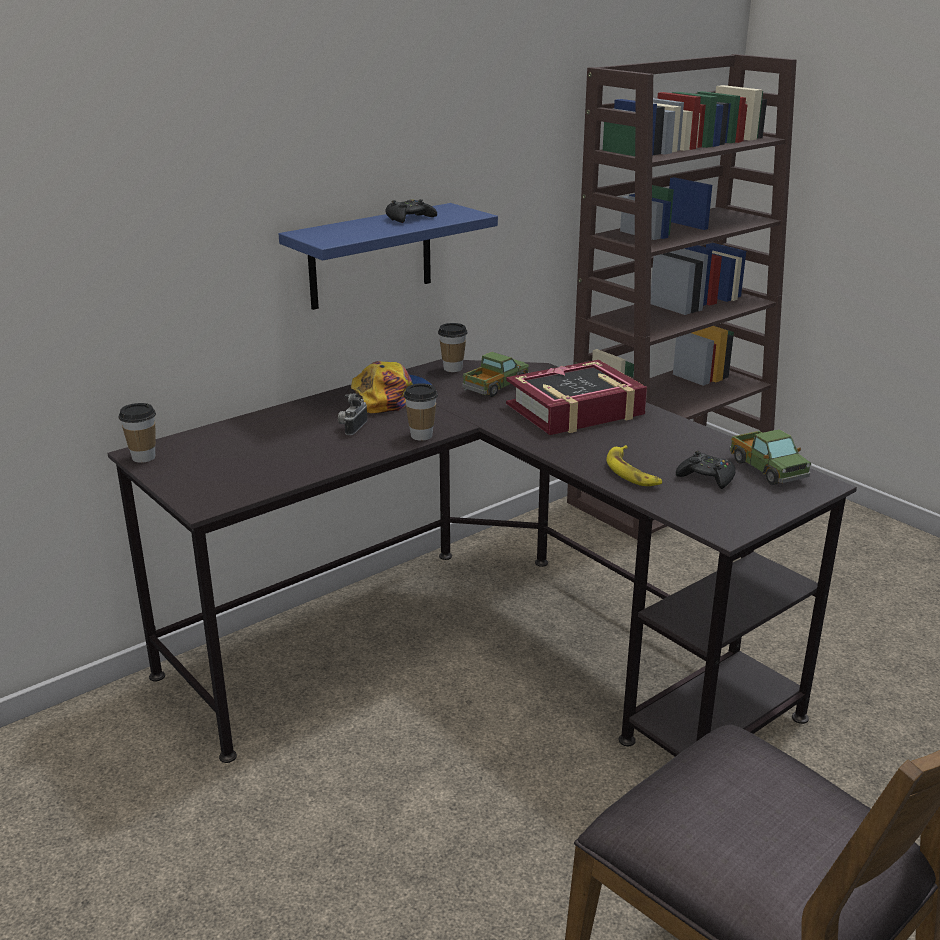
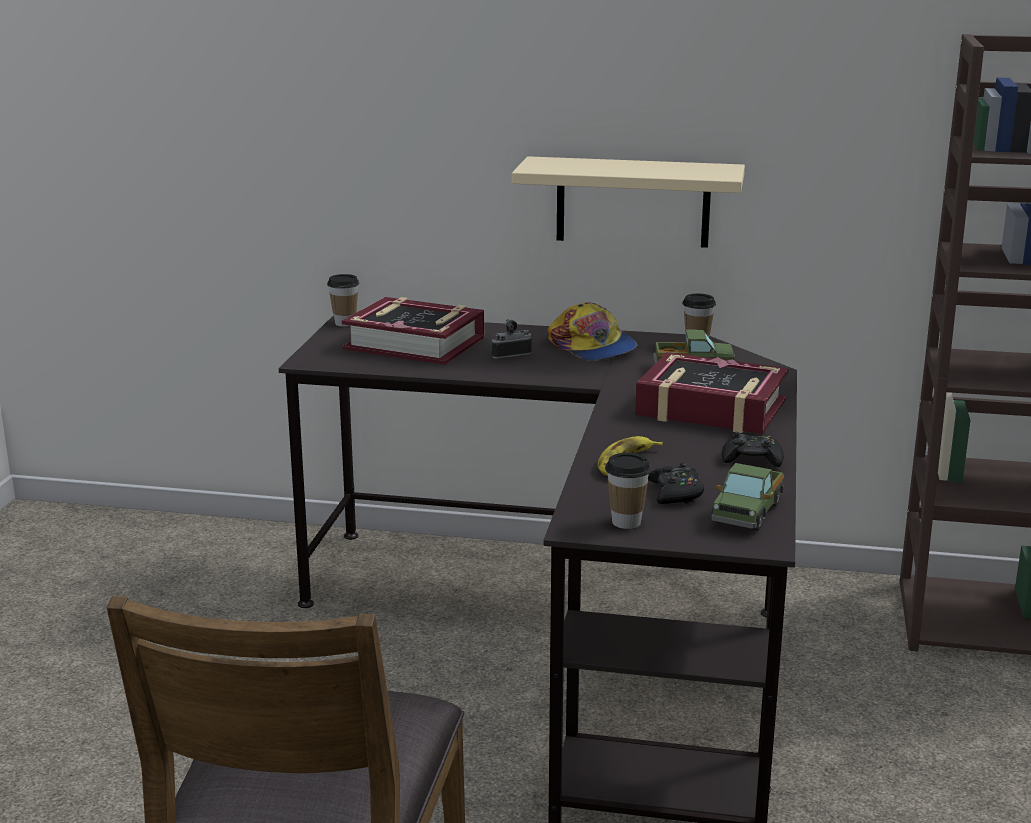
camera: 50 degrees right, 5 degrees down
blue shelf [279,203,498,310] -> beige shelf [512,156,745,248]
cap [351,361,433,413] -> cap turned 45 degrees clockwise [548,302,637,361]
black game controller [386,199,437,223] -> black game controller moved to [722,432,784,467]
cup [403,383,438,441] -> cup moved to [605,453,651,529]
none -> book [342,297,484,365]

